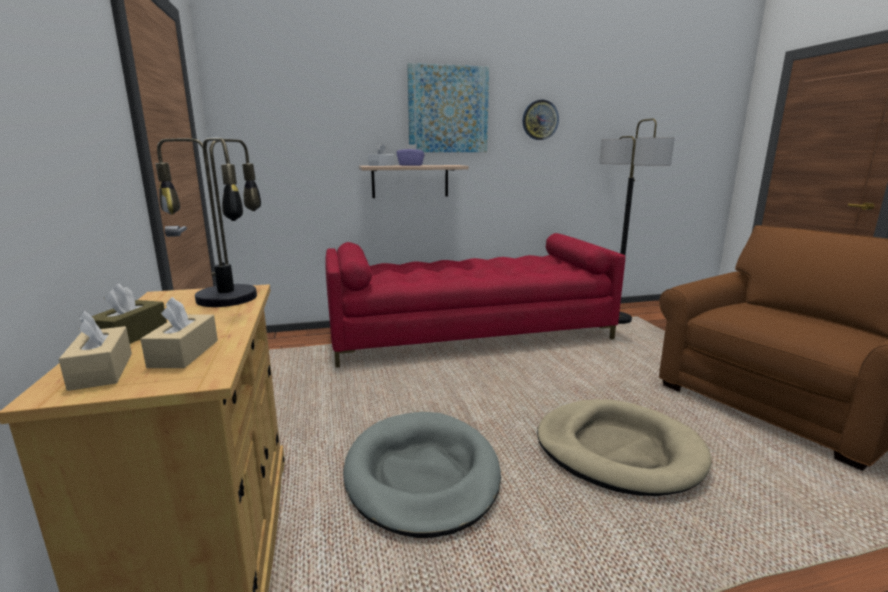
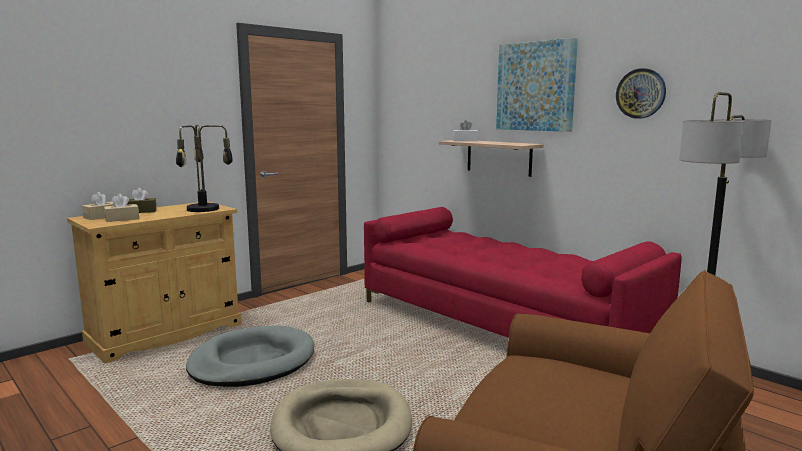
camera: 60 degrees right, 5 degrees down
purple tissue box [396,144,425,166] -> none

